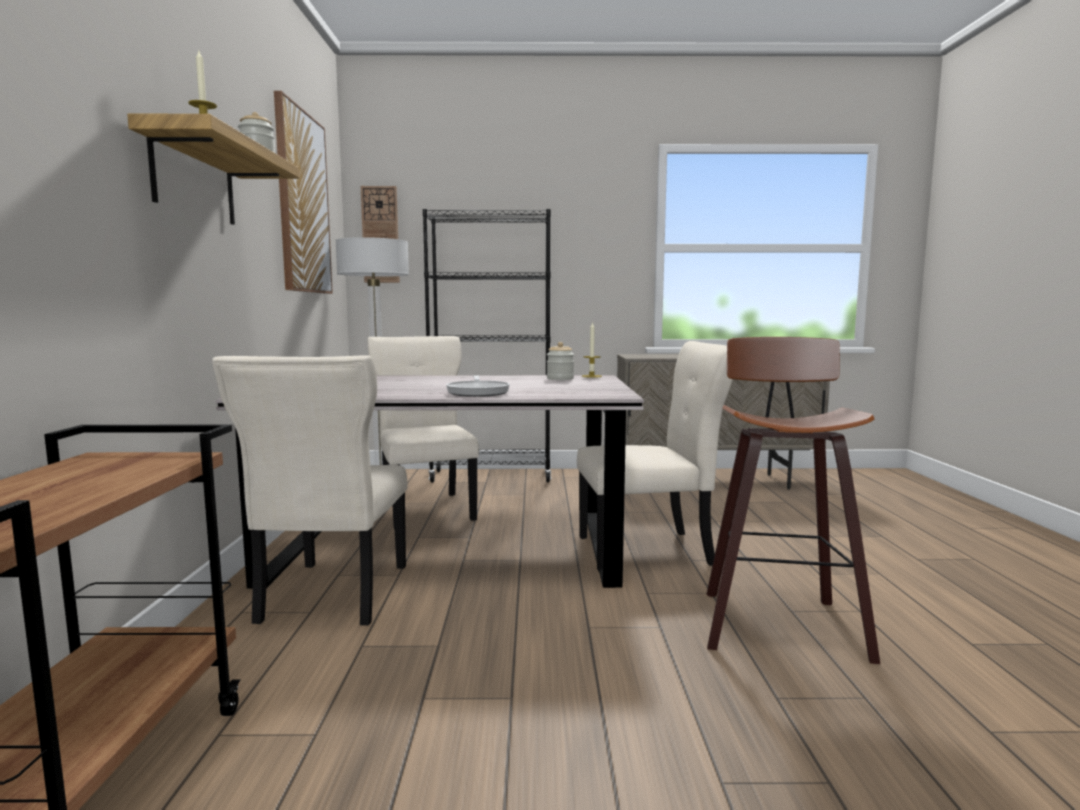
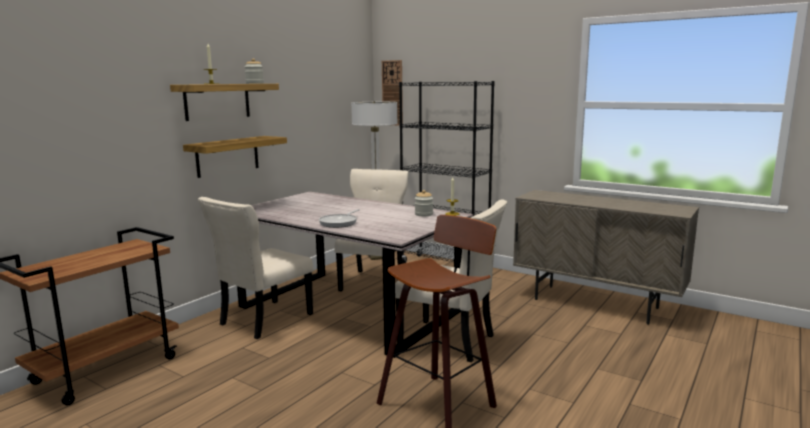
camera: 35 degrees right, 5 degrees up
picture [274,91,333,294] -> none
none -> shelf [183,136,287,178]

